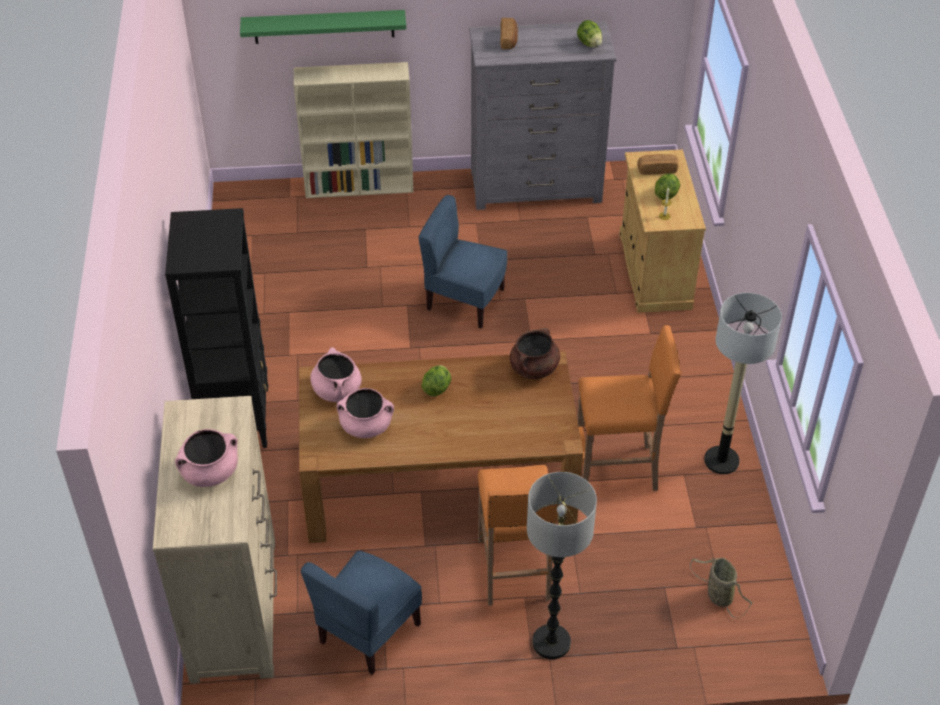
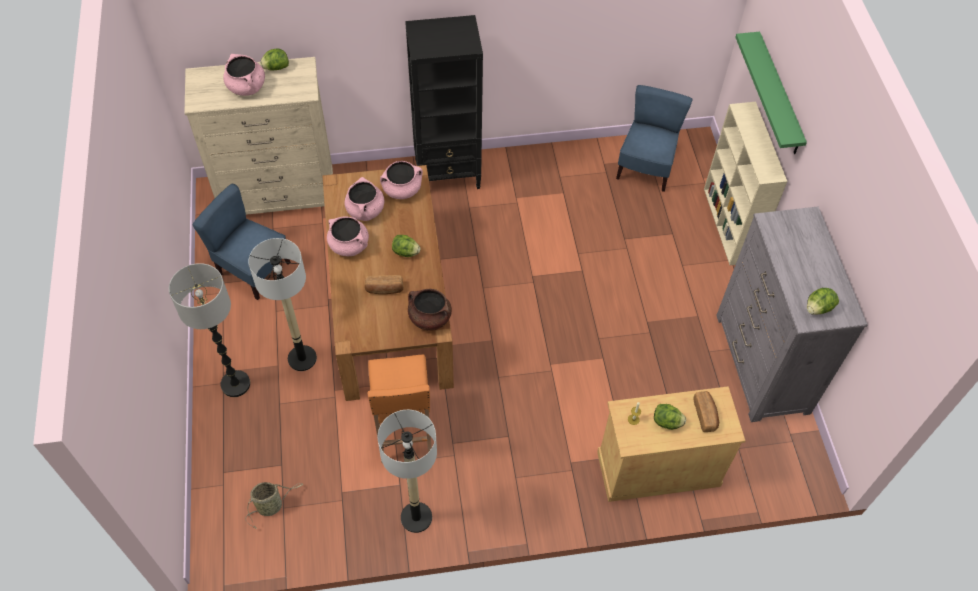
camera: 85 degrees right, 10 degrees up
blue chair [418,195,507,329] -> blue chair moved to [616,85,693,192]
orange stool [478,465,560,606] -> floor lamp [248,238,317,371]
bread [500,18,518,49] -> bread moved to [364,275,404,294]
none -> lettuce [260,48,289,70]
none -> pink cooking pot [327,217,369,256]

